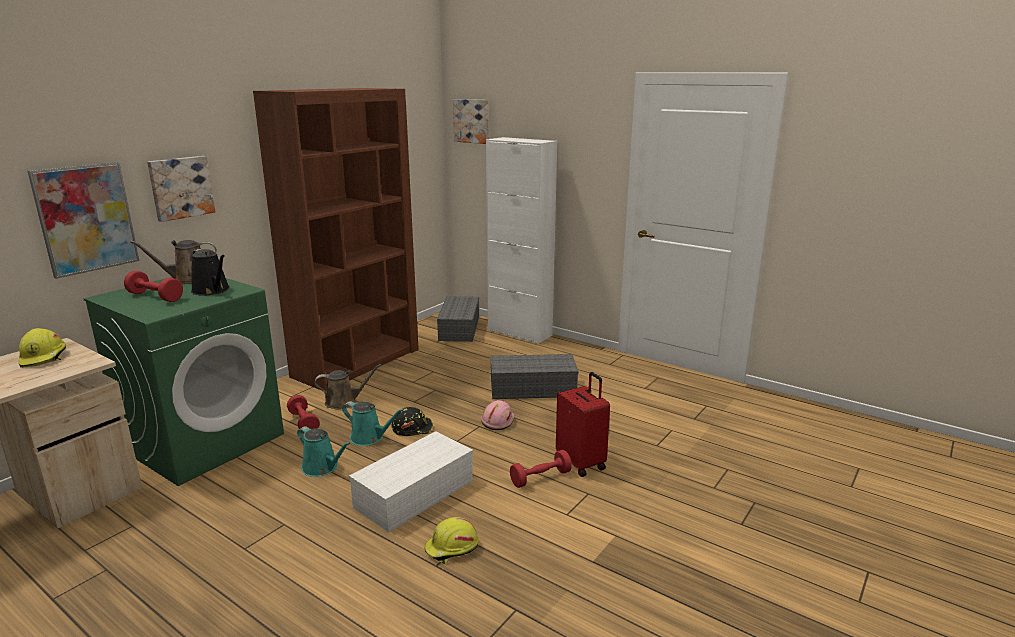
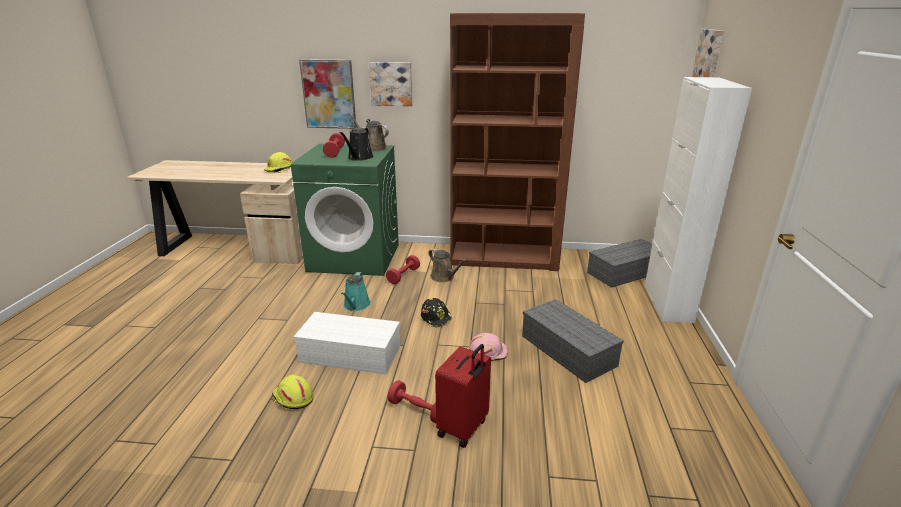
camera: 60 degrees right, 5 degrees up
turquoise watering can [342,401,404,446] -> none

